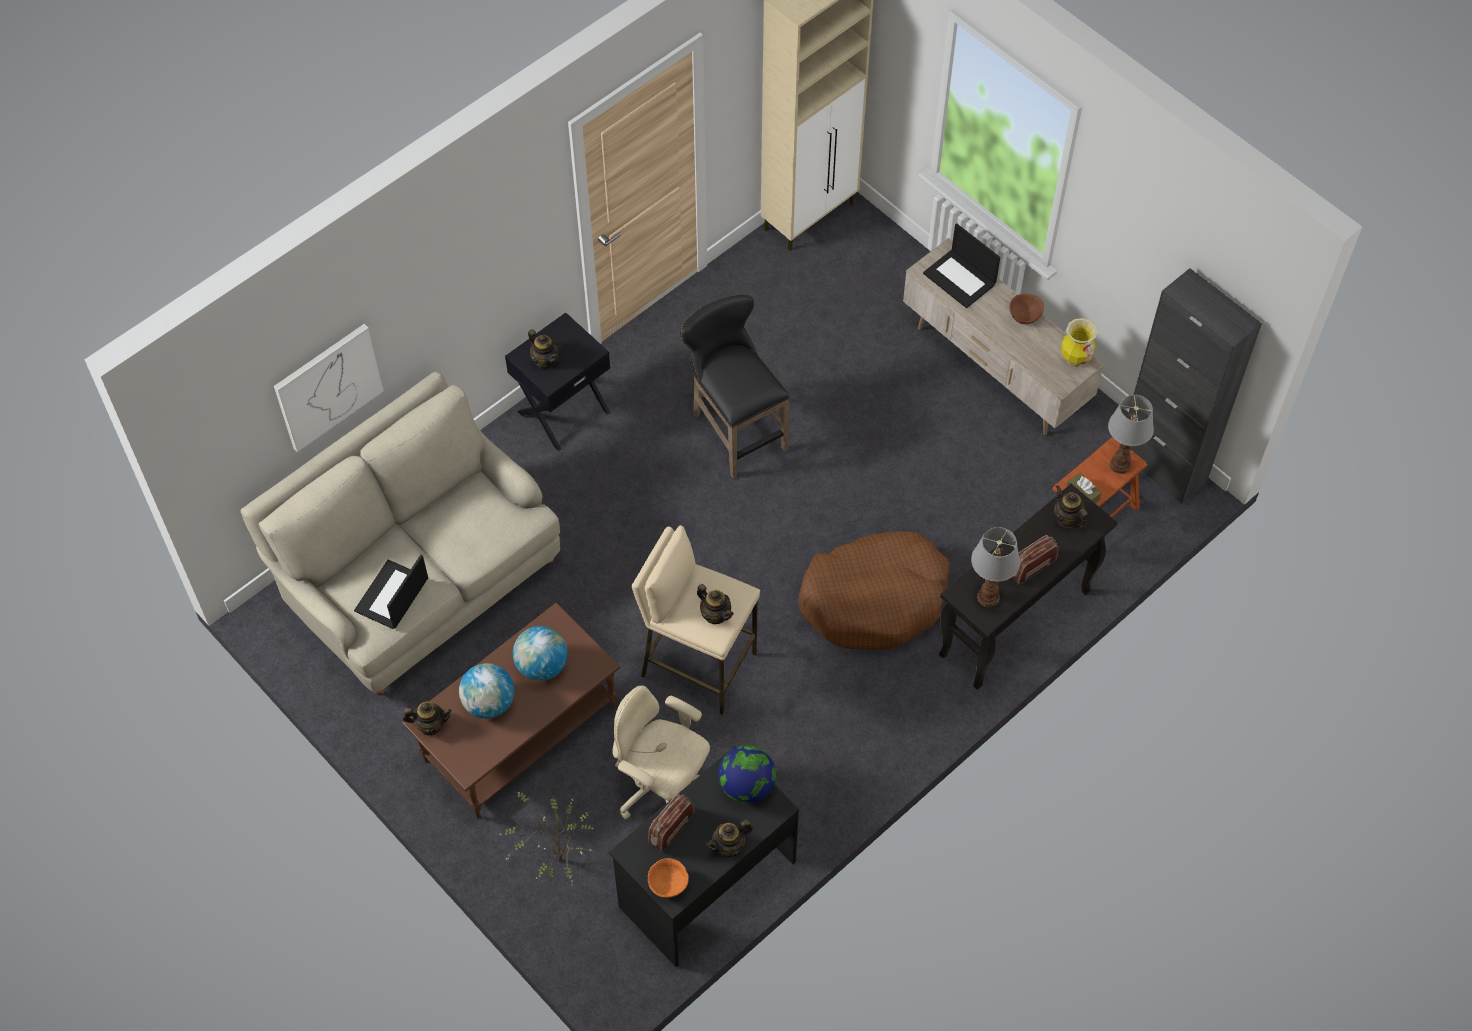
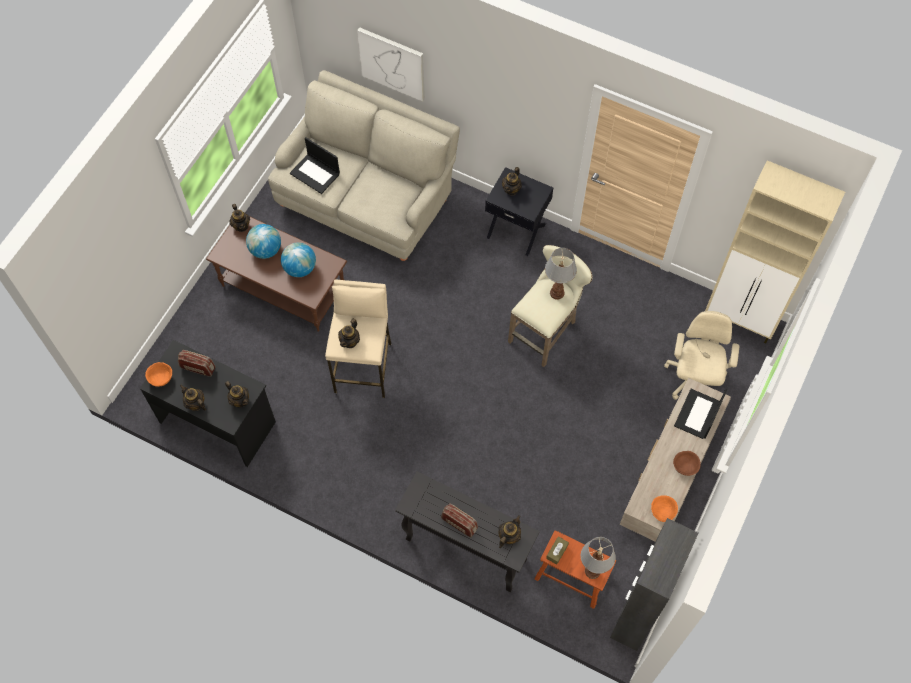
camera: 70 degrees right, 5 degrees up
laptop [354,555,428,629] -> laptop turned 150 degrees counterclockwise [290,137,340,194]
potted plant [500,789,601,888] -> none
beige office chair [613,685,710,819] -> beige office chair moved to [664,311,739,400]
black stool [680,295,790,479] -> beige stool [508,245,593,367]
globe [718,745,776,803] -> teapot [225,381,249,407]
brown dog bed [798,531,949,650] -> none
table lamp [971,527,1020,607] -> table lamp moved to [545,248,577,300]
vase [1061,318,1097,367] -> orange bowl [651,495,678,522]

